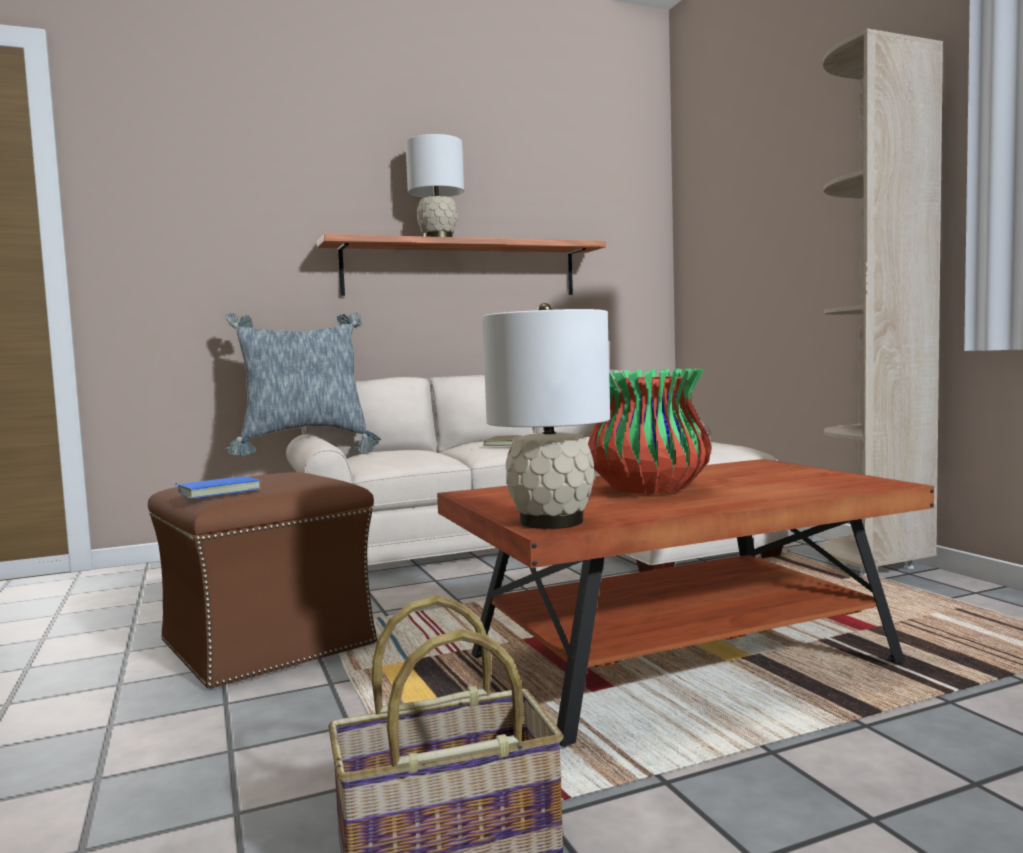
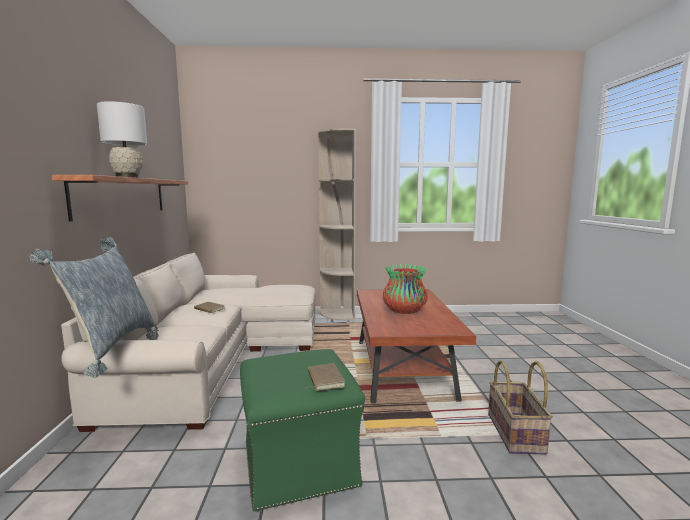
camera: 70 degrees left, 5 degrees up
brown ottoman [148,472,377,690] -> green ottoman [240,349,365,511]
blue book [175,477,261,498] -> brown book [306,363,345,391]
white table lamp [482,303,610,529] -> none

